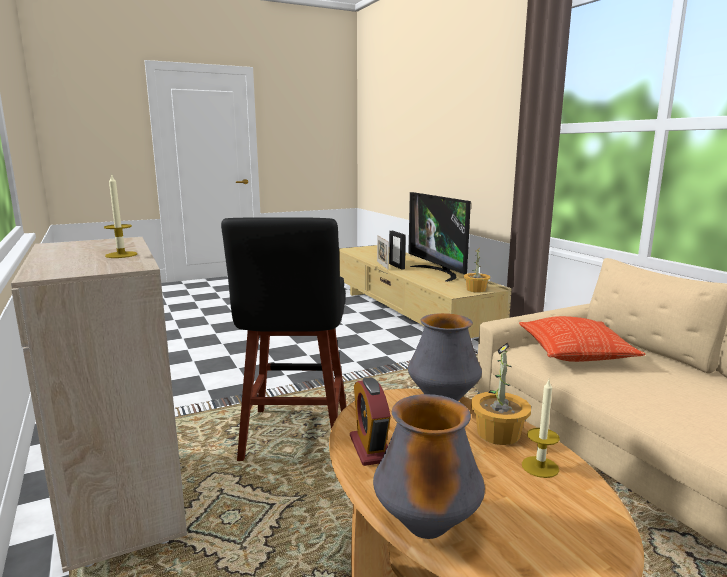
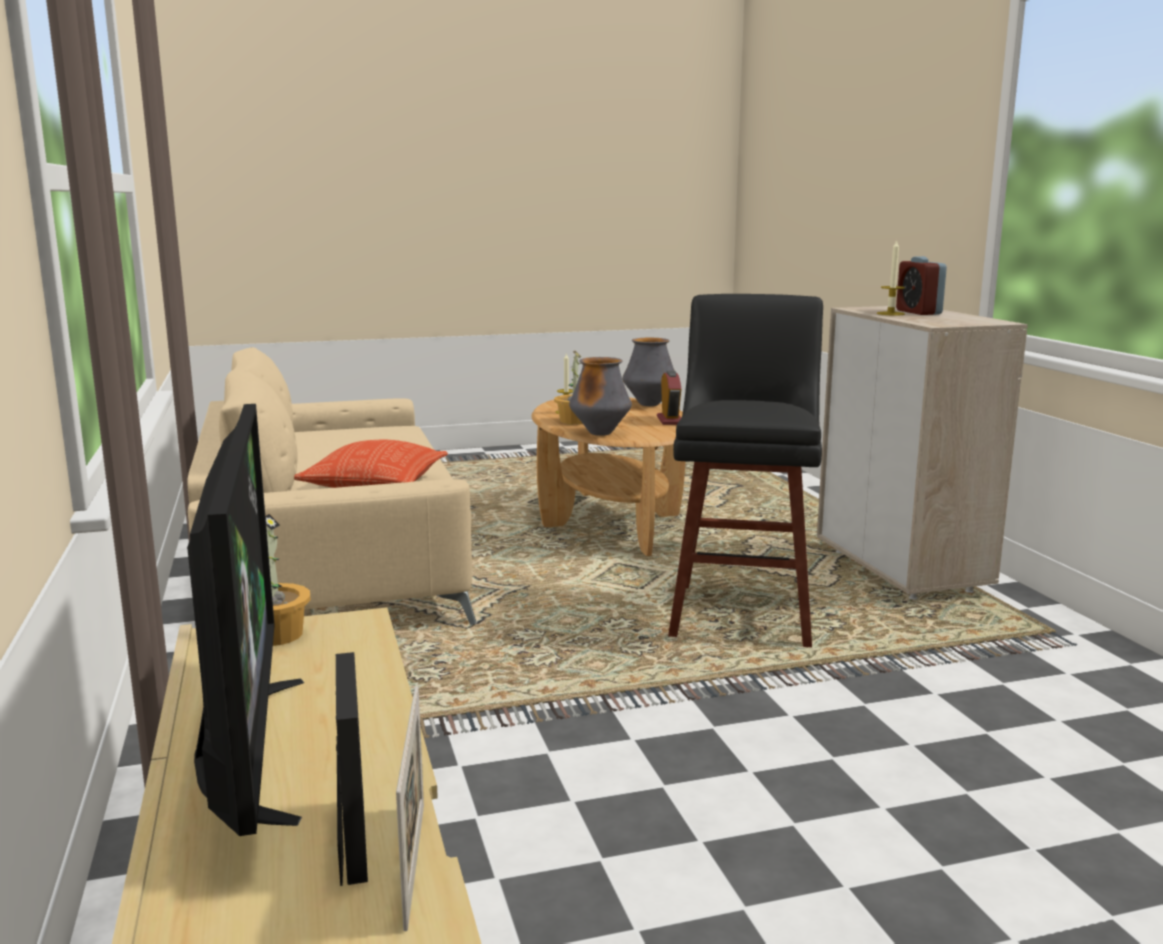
camera: 170 degrees left, 0 degrees up
none -> alarm clock [896,256,947,315]

